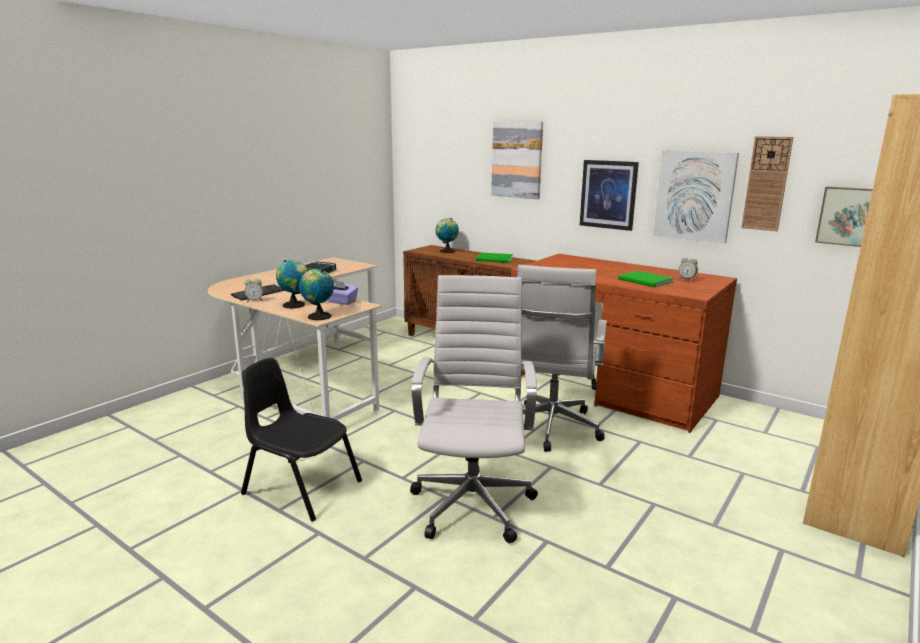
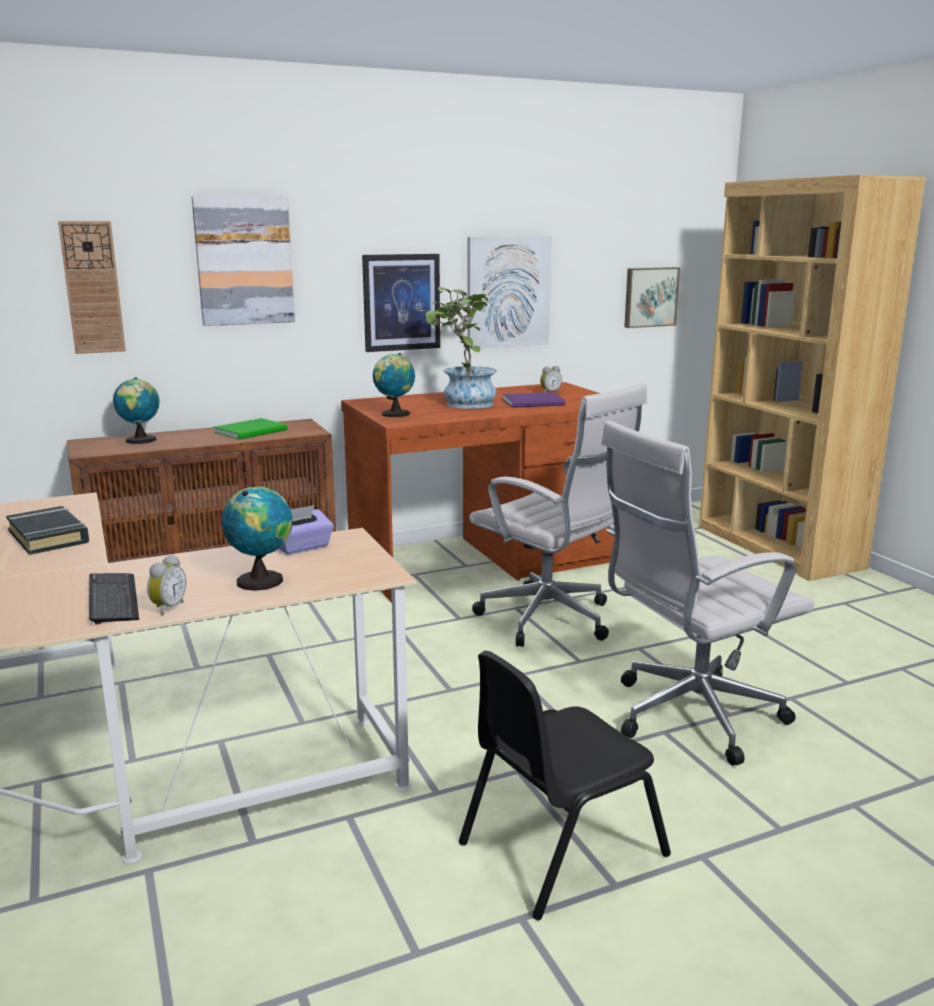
camera: 60 degrees left, 0 degrees up
globe [299,269,334,320] -> globe moved to [373,353,415,417]
white office chair [410,275,538,543] -> white office chair turned 60 degrees counterclockwise [601,420,814,766]
green book [618,271,673,287] -> purple book [503,392,565,408]
wall clock [741,136,793,231] -> wall clock moved to [58,221,126,354]
none -> potted plant [420,287,497,409]

